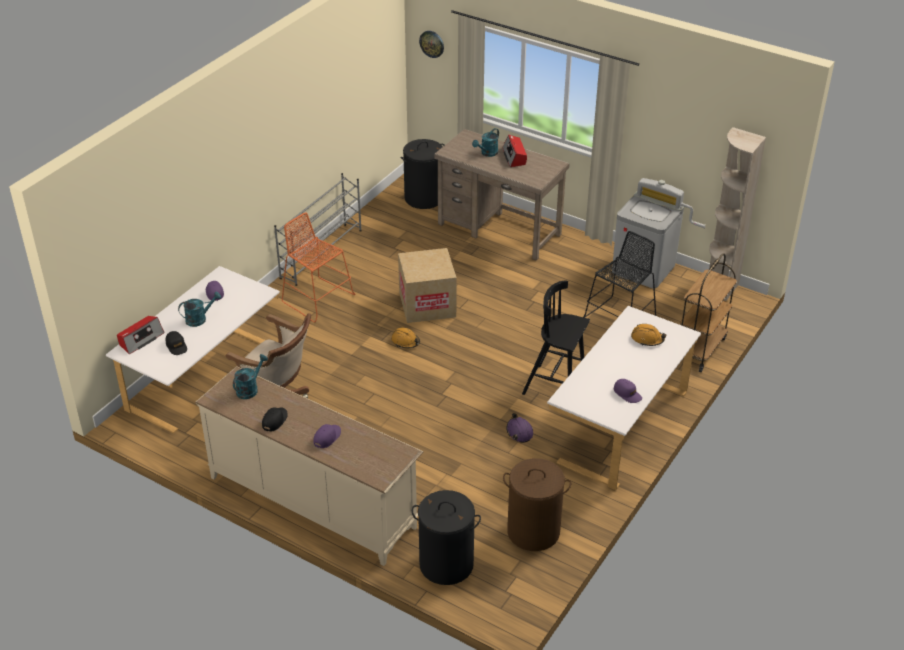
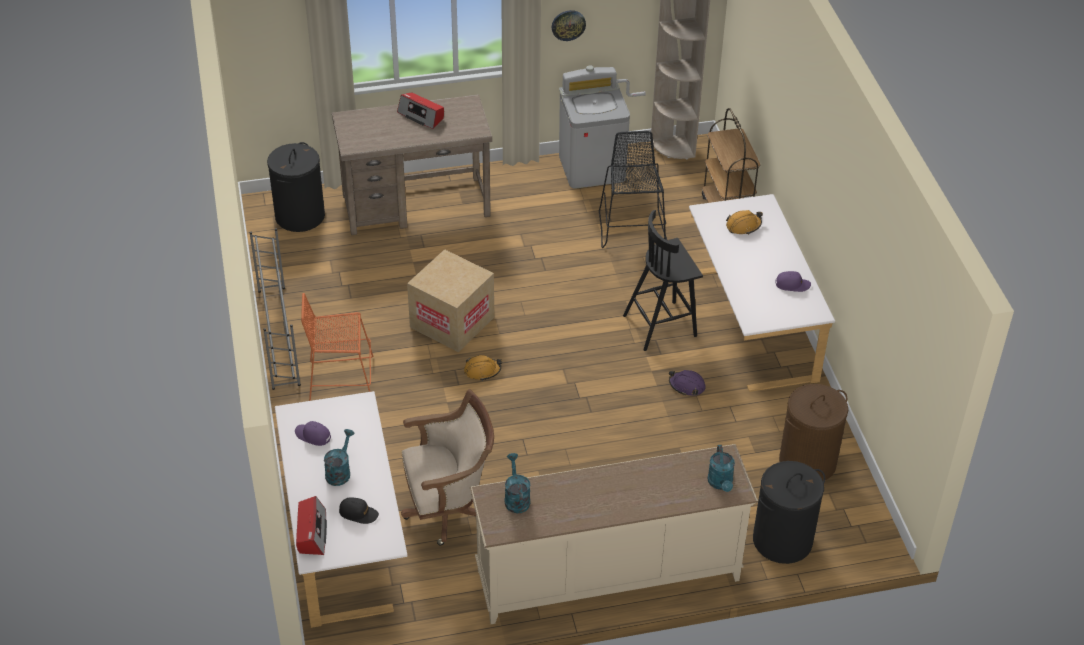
camera: 45 degrees left, 5 degrees up
black cap [262,408,288,432] -> none
purple cap [313,424,341,448] -> none
wall clock [419,31,444,58] -> wall clock moved to [552,10,586,41]
turquoise watering can [472,128,499,157] -> turquoise watering can moved to [708,445,735,492]

